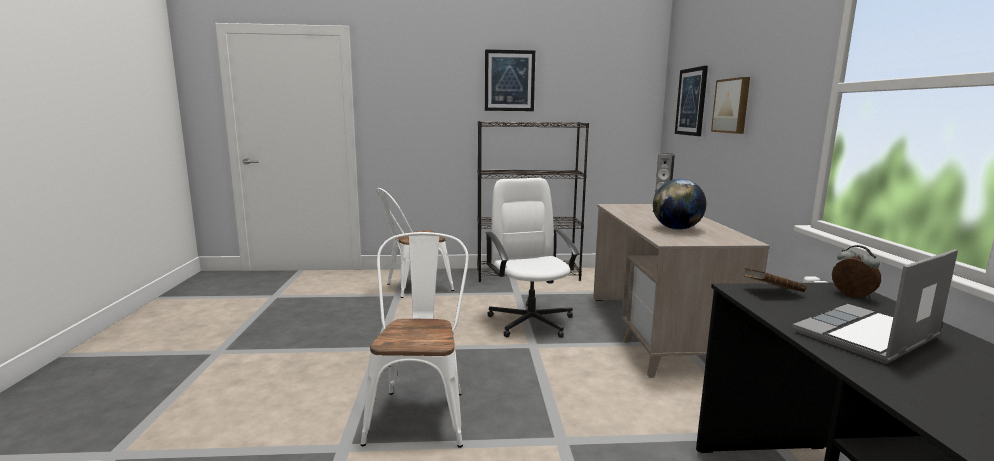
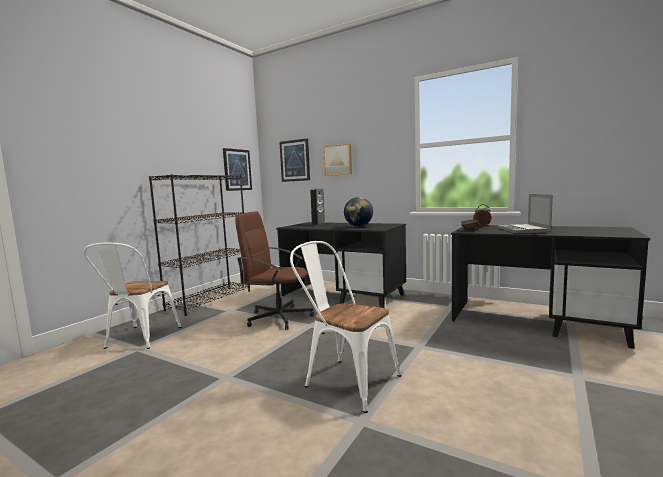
camera: 55 degrees left, 5 degrees down
picture [485,49,535,111] -> picture moved to [223,148,252,191]
white office chair [485,178,580,338] -> brown office chair [235,211,314,330]
beige desk [593,204,770,378] -> black desk [276,222,407,308]

